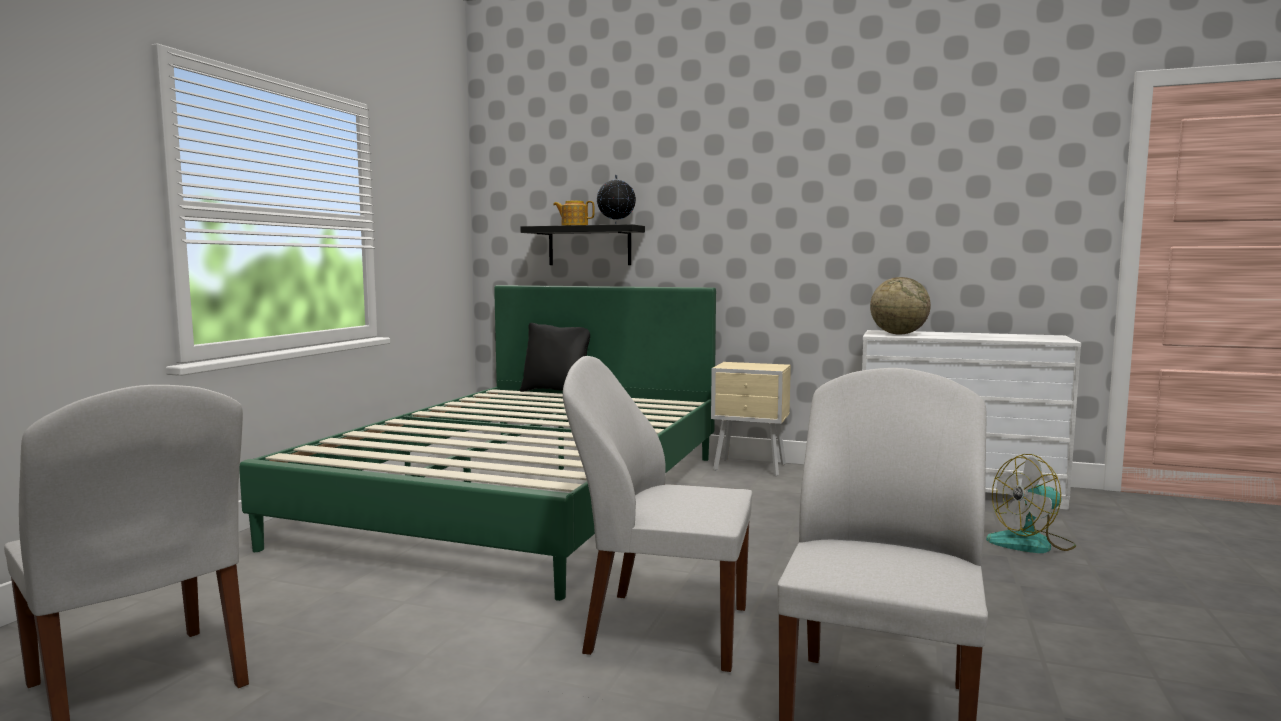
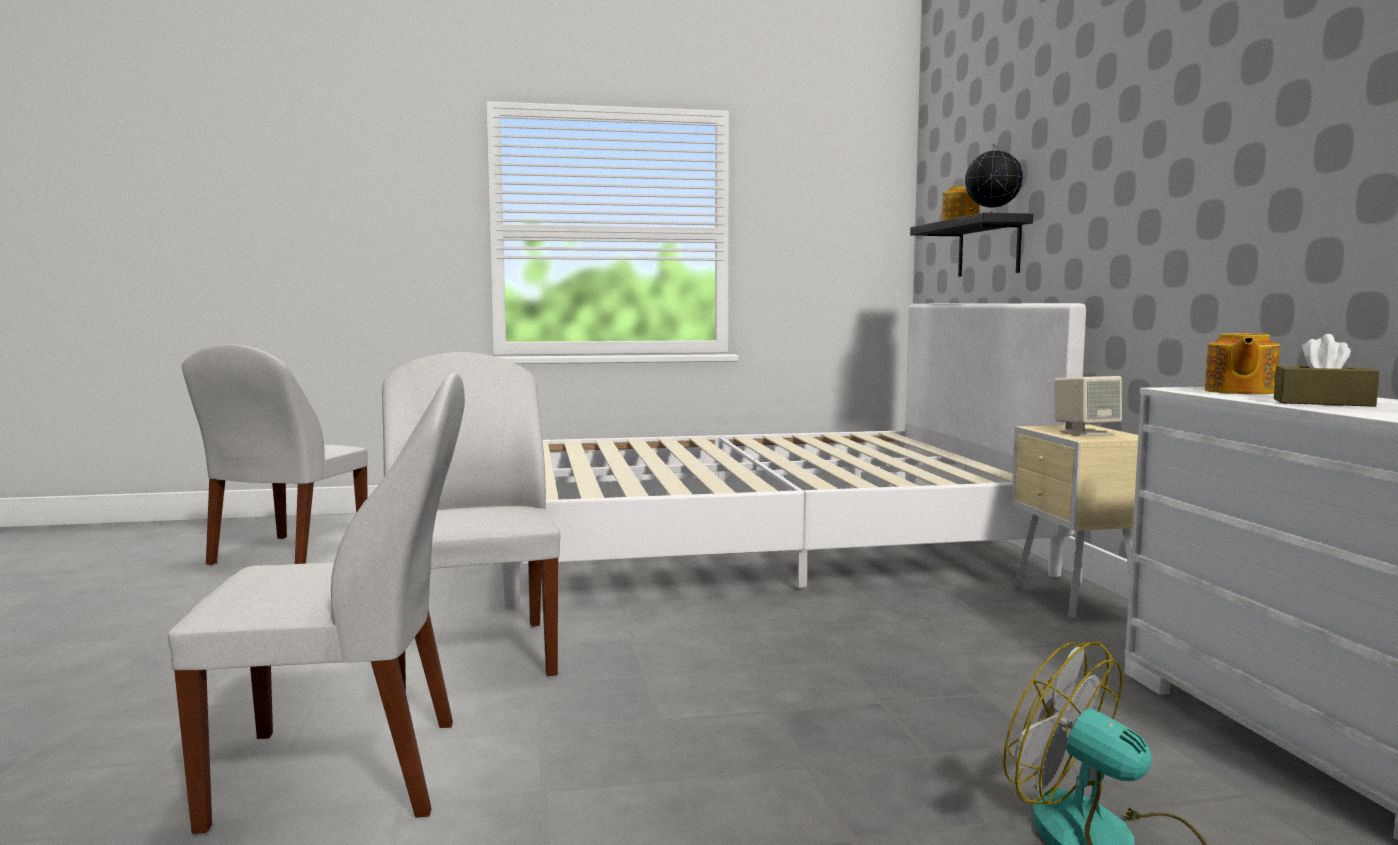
camera: 60 degrees right, 0 degrees up
green bed [239,285,716,601] -> white bed [500,303,1086,609]
black pillow [520,323,590,392] -> none
globe [870,277,931,335] -> teapot [1205,333,1280,394]
none -> beige speaker [1054,376,1122,436]
none -> brown tissue box [1274,334,1380,407]

